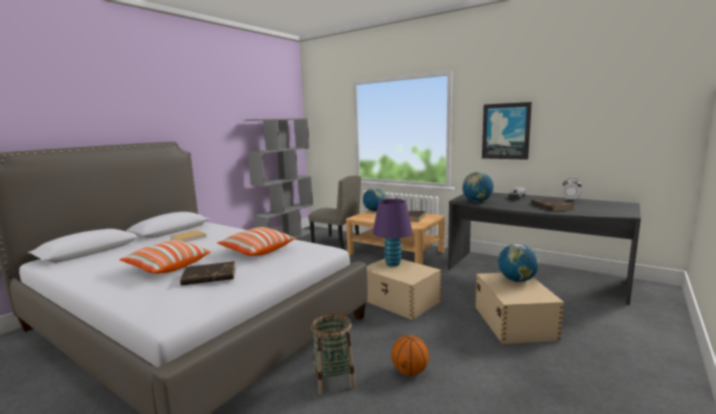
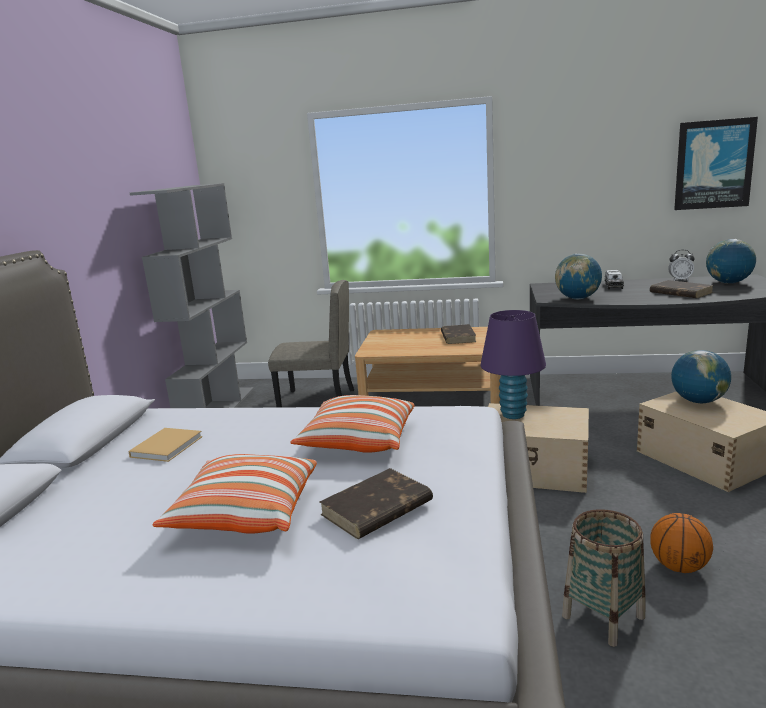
camera: 25 degrees left, 5 degrees up
globe [363,188,386,211] -> globe moved to [706,239,756,283]
picture [482,102,532,160] -> picture moved to [674,117,758,210]

